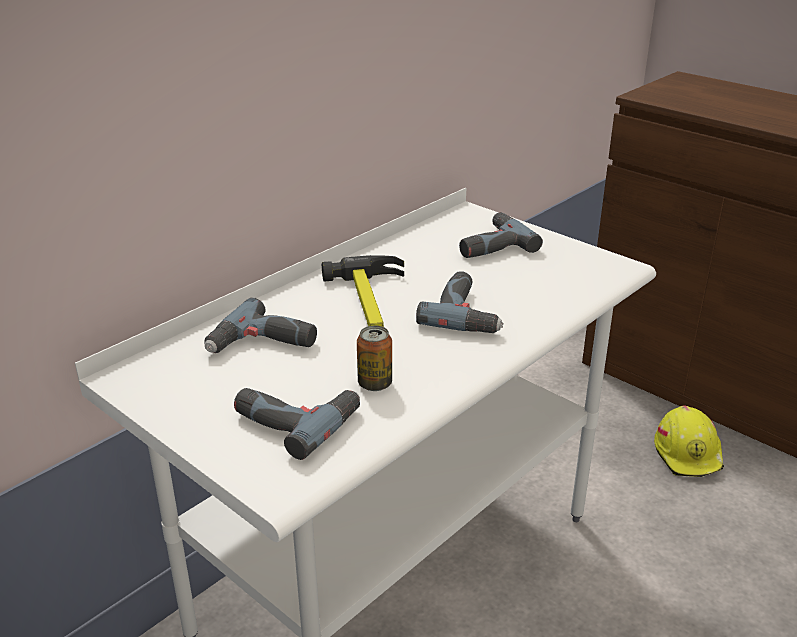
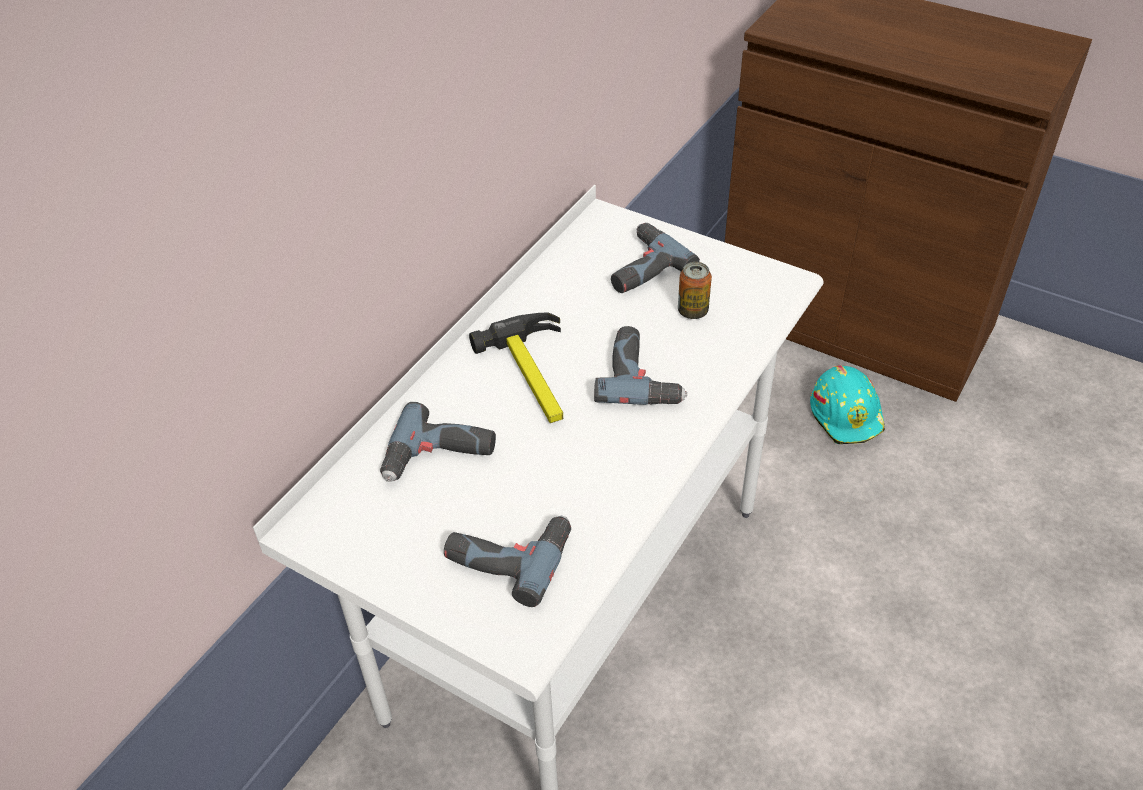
camera: 10 degrees left, 15 degrees up
can [357,325,392,391] -> can moved to [678,262,712,319]
yellow hard hat [654,405,724,477] -> turquoise hard hat [810,365,885,444]

